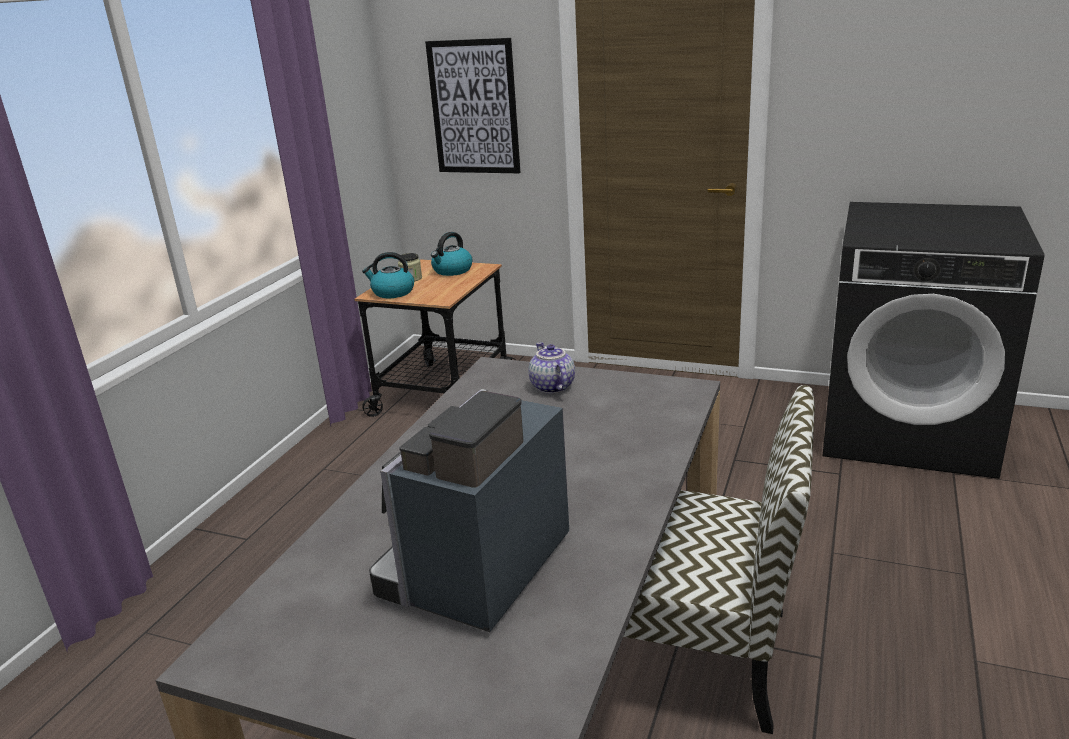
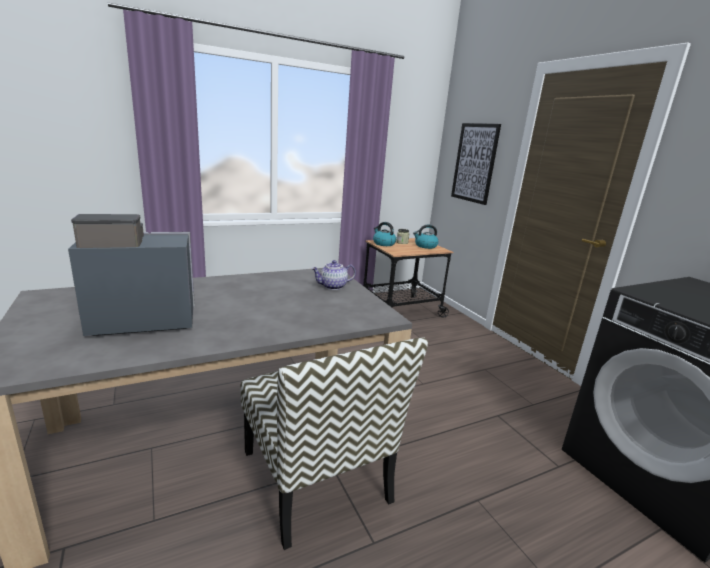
camera: 40 degrees right, 5 degrees down
teapot [528,342,575,394] -> teapot turned 135 degrees counterclockwise [311,260,356,290]

